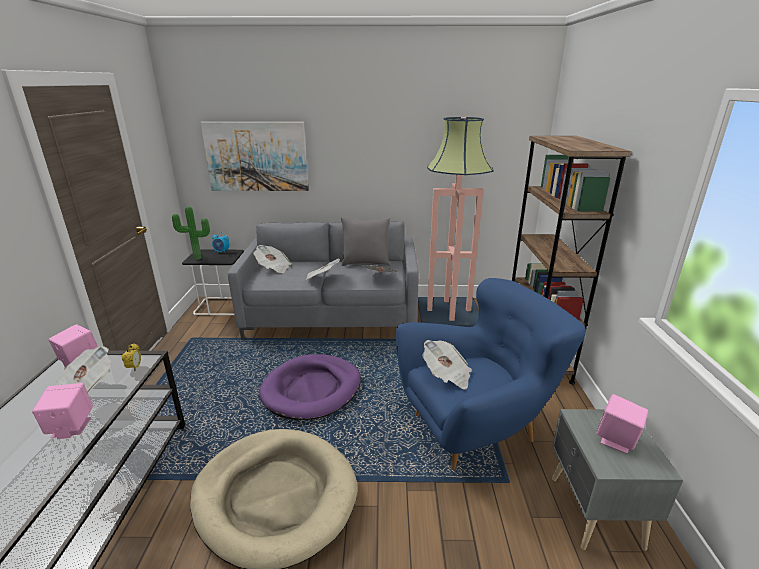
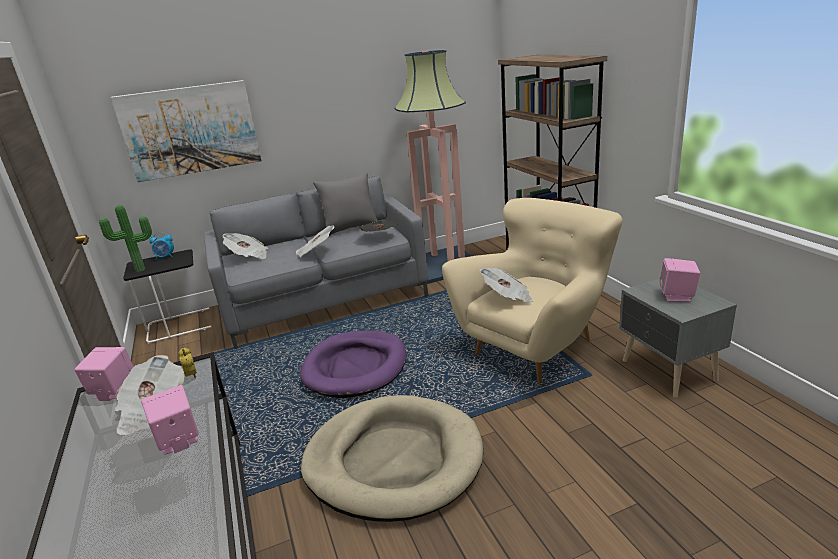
camera: 20 degrees left, 0 degrees up
blue armchair [396,278,586,470] -> beige armchair [442,198,623,383]

